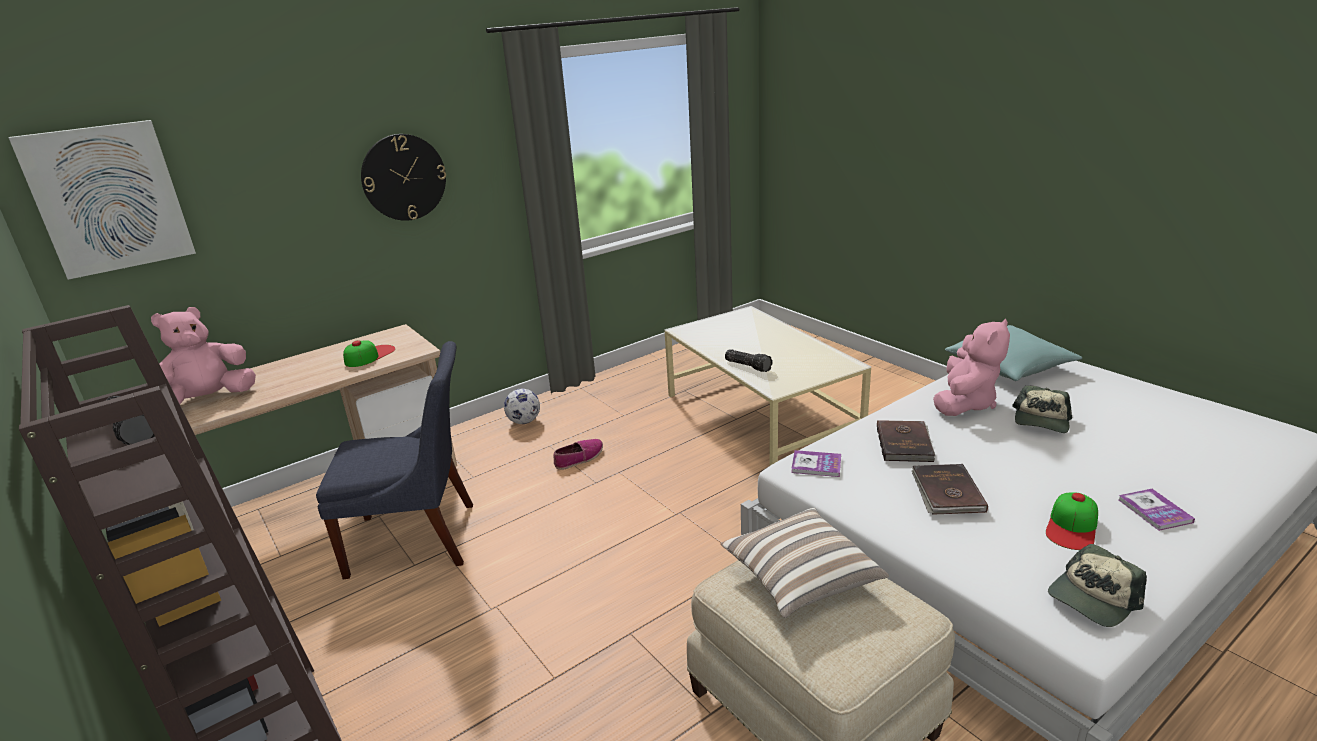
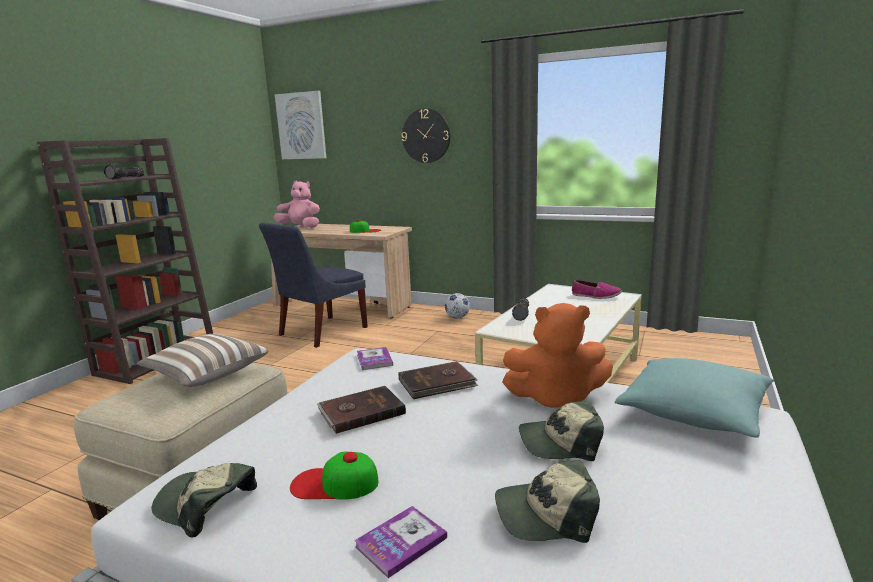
camera: 60 degrees right, 10 degrees down
blue chair [316,341,473,579] -> blue chair turned 75 degrees clockwise [259,222,368,348]
shoe [553,439,603,470] -> shoe moved to [572,280,622,299]
pink plush toy [933,319,1010,416] -> orange plush toy [502,303,613,408]
none -> cap [495,460,600,543]

